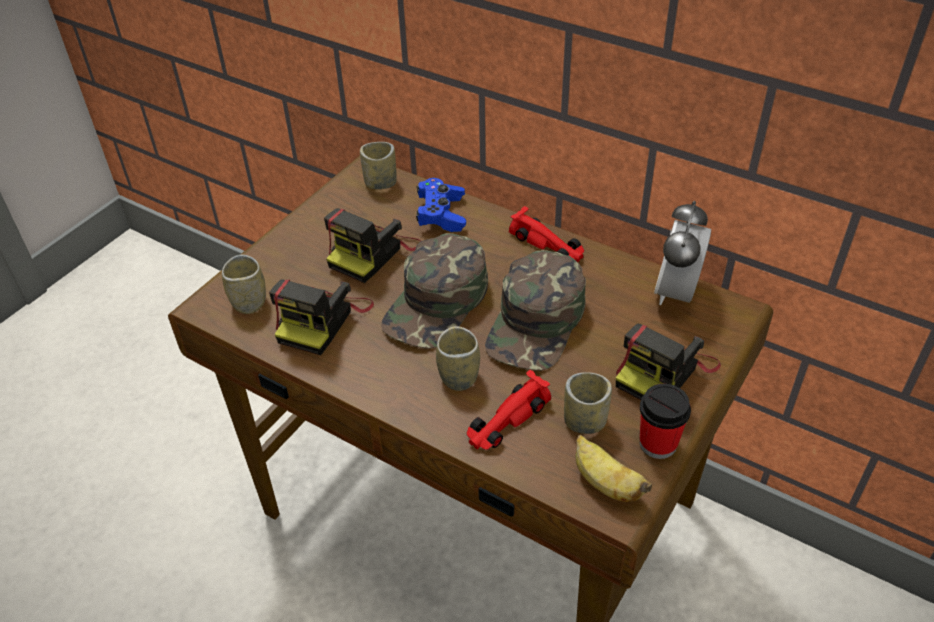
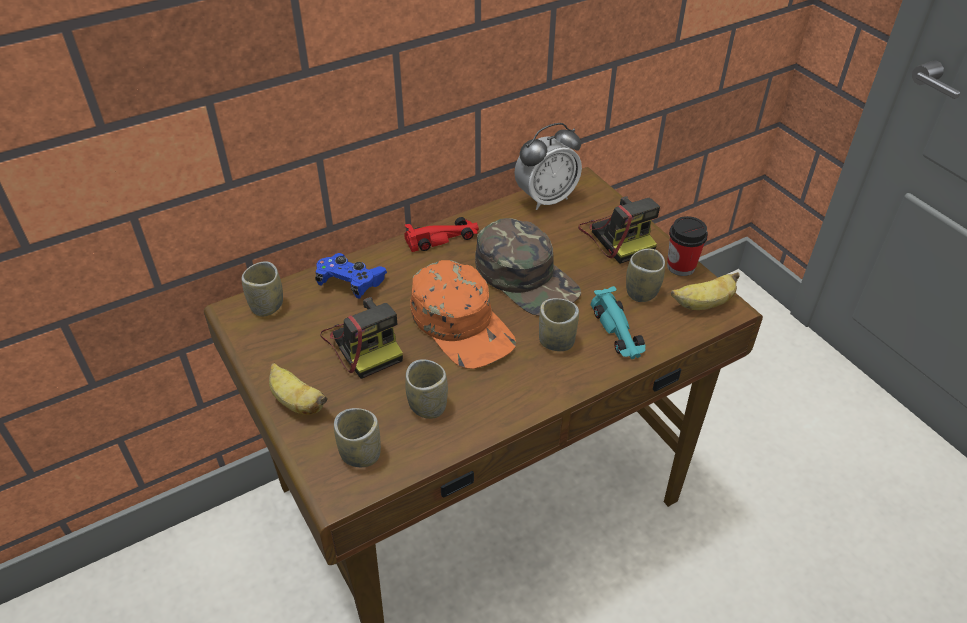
camera: 65 degrees left, 0 degrees up
camera [269,279,374,355] -> cup [405,359,448,419]
green cap [381,233,488,349] -> orange cap [411,260,516,369]
red toy car [467,370,551,450] -> turquoise toy car [591,286,646,359]
alarm clock [654,201,711,305] -> alarm clock turned 75 degrees counterclockwise [514,123,582,210]
none -> banana [269,363,328,415]

